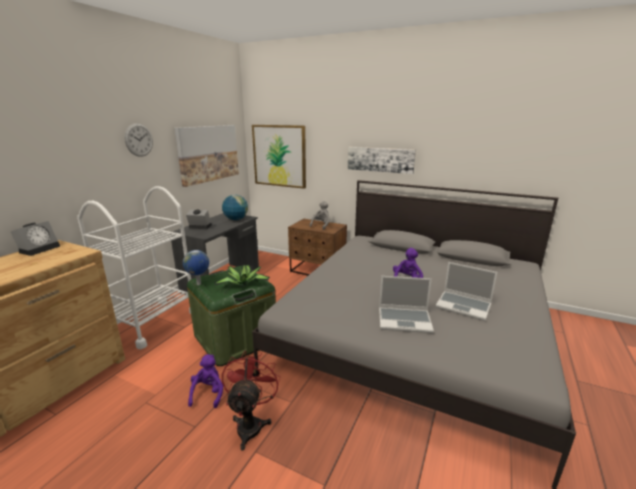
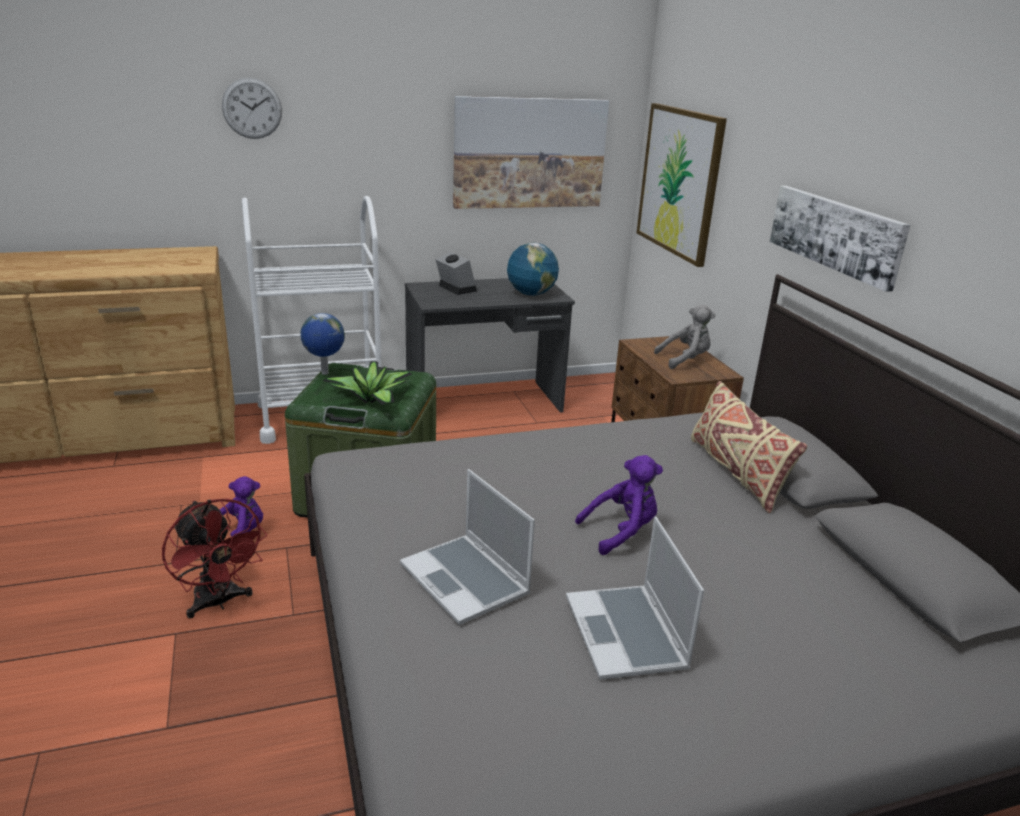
camera: 45 degrees right, 5 degrees up
alarm clock [11,221,60,256] -> none
wall clock [124,123,153,157] -> wall clock moved to [222,78,282,139]
red fan [222,351,280,450] -> red fan turned 90 degrees clockwise [162,498,267,618]
none -> beige pillow [691,381,807,513]

